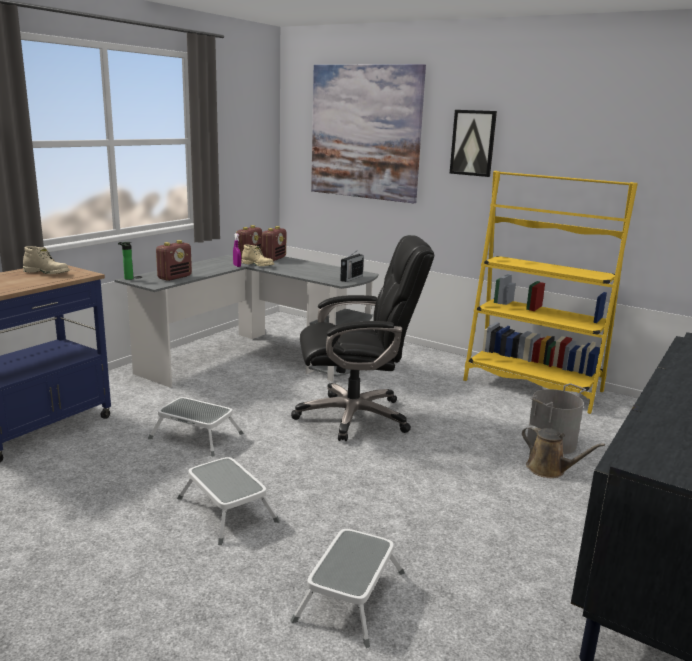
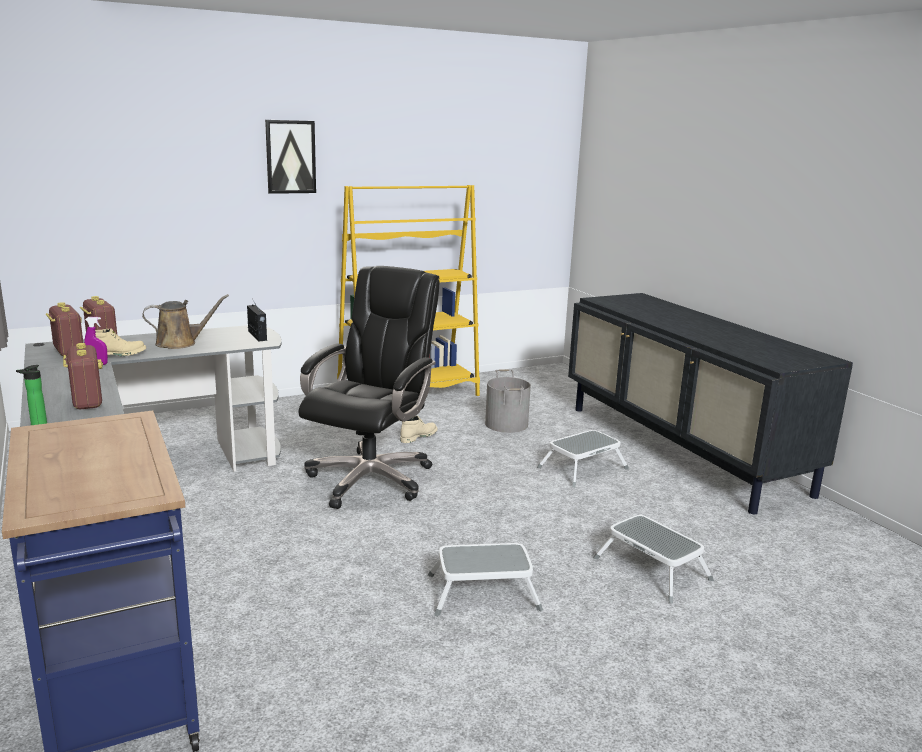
camera: 60 degrees left, 0 degrees up
beige boot [23,246,70,274] -> beige boot moved to [400,416,438,443]
grey step ladder [148,397,244,457] -> grey step ladder moved to [537,430,629,487]
picture [311,64,426,203] -> none
brown watering can [522,426,605,478] -> brown watering can moved to [142,294,229,349]

